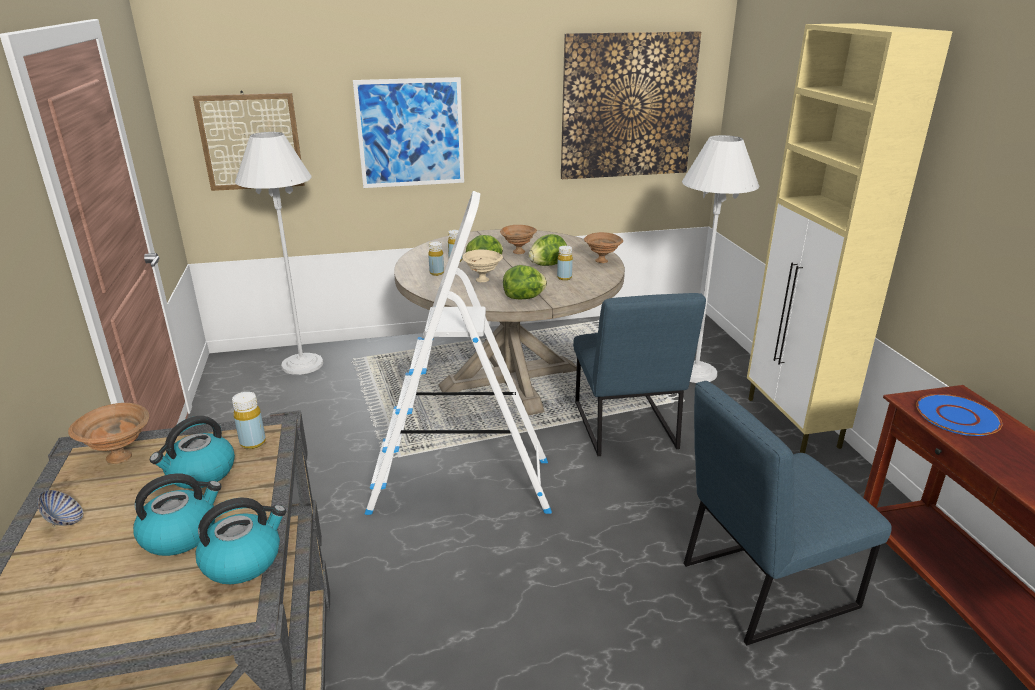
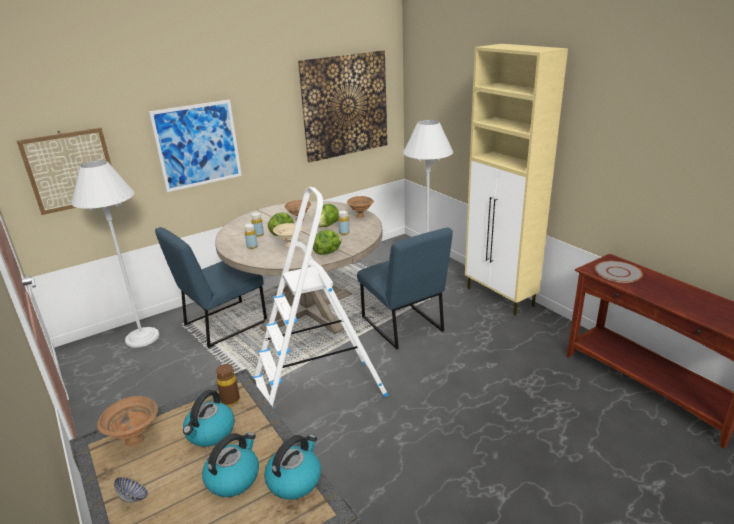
camera: 20 degrees left, 0 degrees up
yellow bottle [232,392,266,449] -> brown bottle [216,364,240,406]
blue chair [683,381,892,645] -> blue chair moved to [155,227,267,348]
blue plate [916,394,1002,436] -> grey plate [595,261,643,283]

